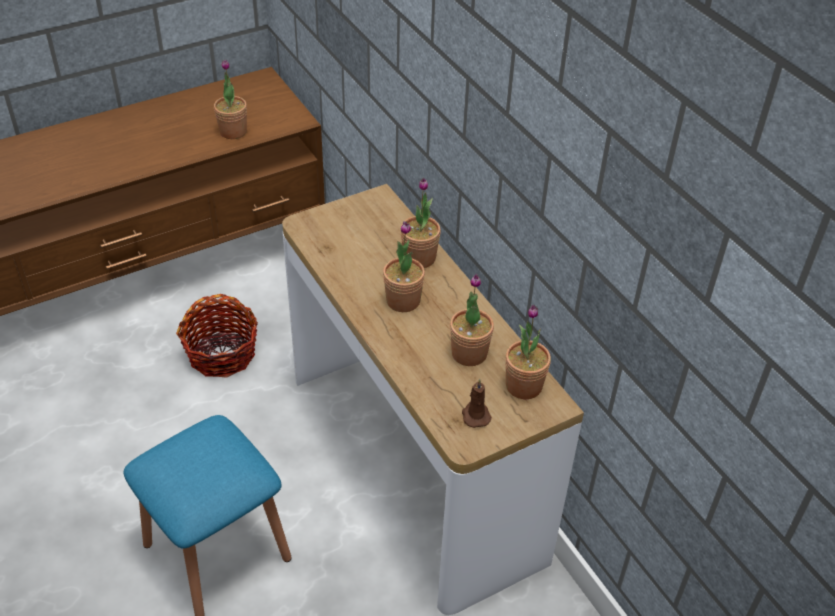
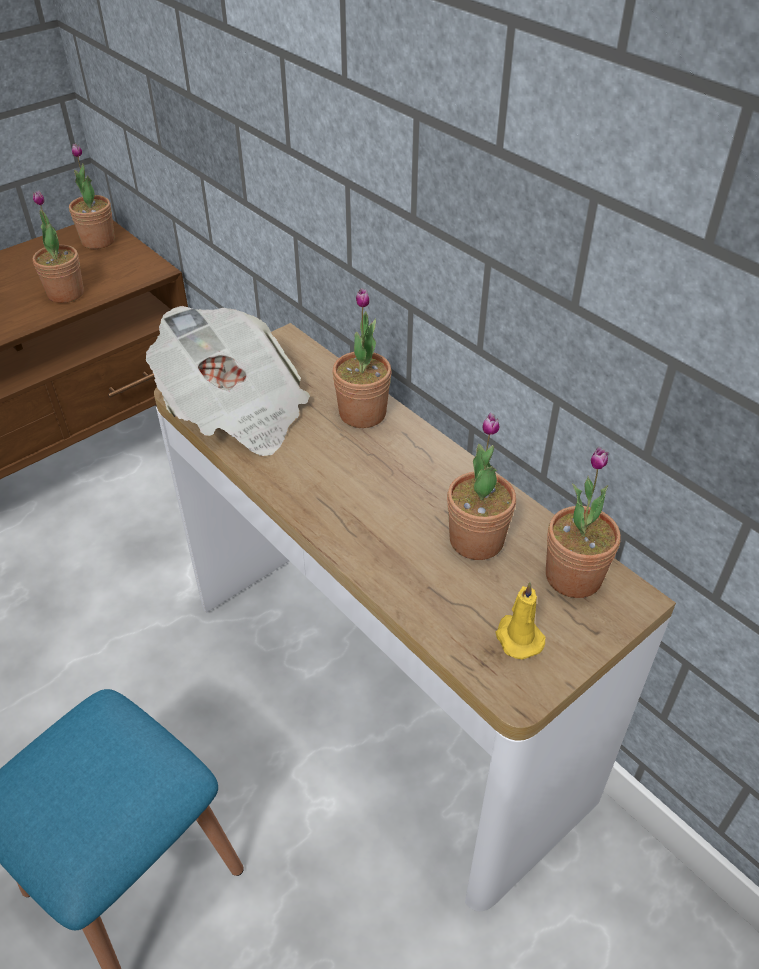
camera: 10 degrees left, 0 degrees up
basket [176,294,258,378] -> none
potted plant [383,221,425,312] -> potted plant moved to [69,143,115,249]
brown candle [462,379,492,428] -> yellow candle [496,582,546,660]
none -> newspaper [146,306,310,456]

